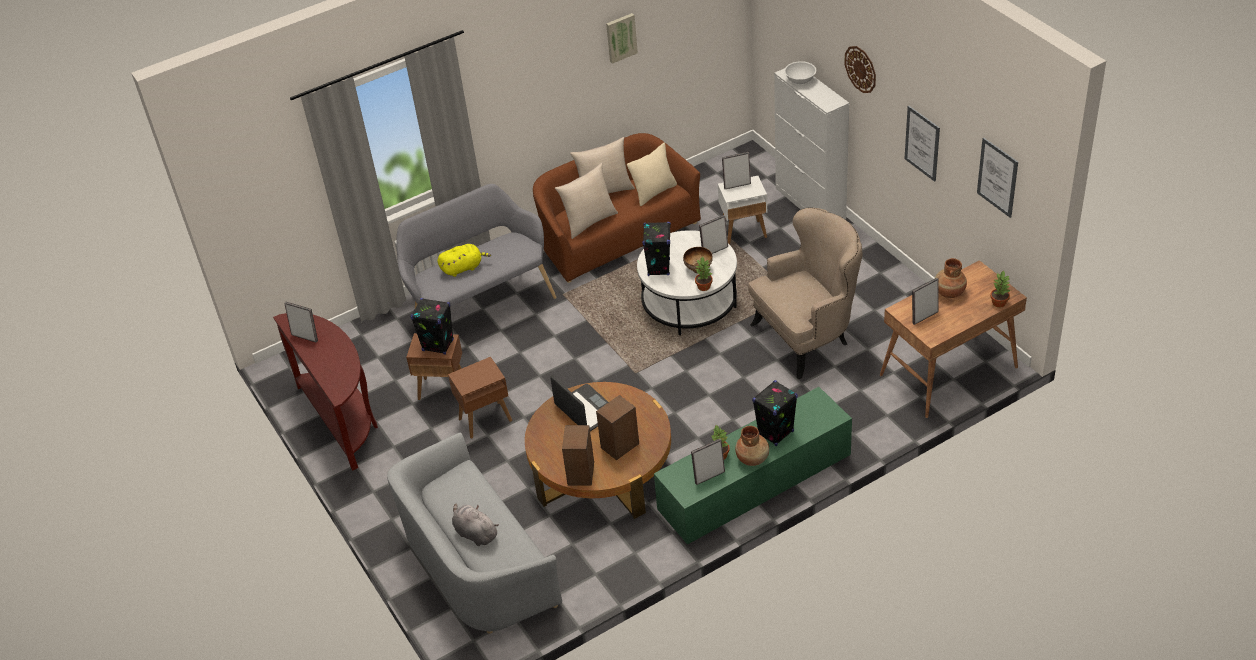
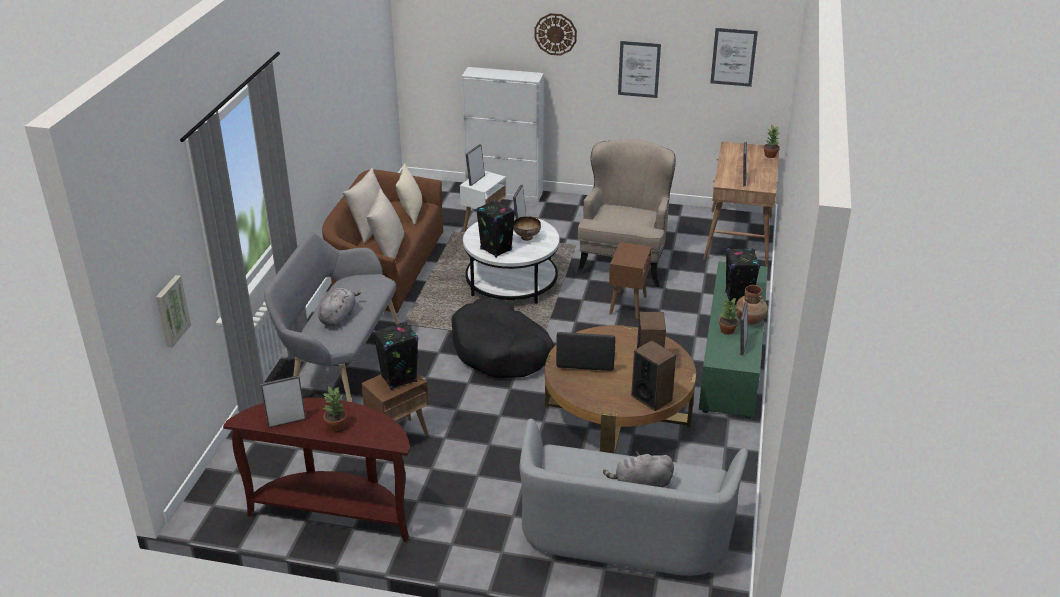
camera: 50 degrees left, 10 degrees down
yellow plush toy [437,244,491,277] -> grey plush toy [318,287,361,327]
brown side table [448,357,512,439] -> brown side table moved to [609,242,652,319]
picture [606,13,638,64] -> picture moved to [156,275,191,348]
potted plant [695,256,713,291] -> potted plant moved to [323,386,347,431]
white bowl [784,61,816,84] -> none
brown vase [935,258,967,298] -> none
none -> black dog bed [451,298,554,378]

